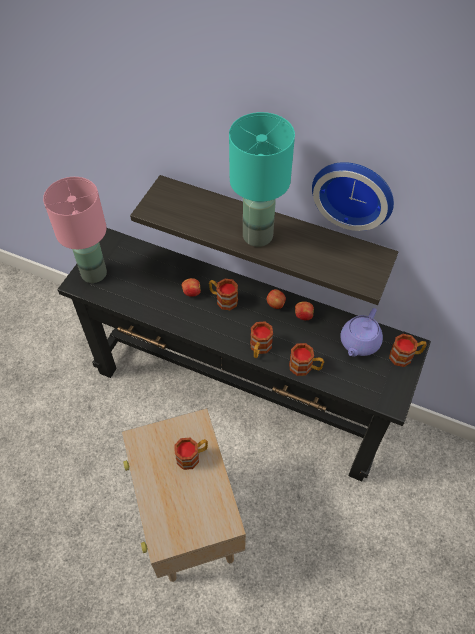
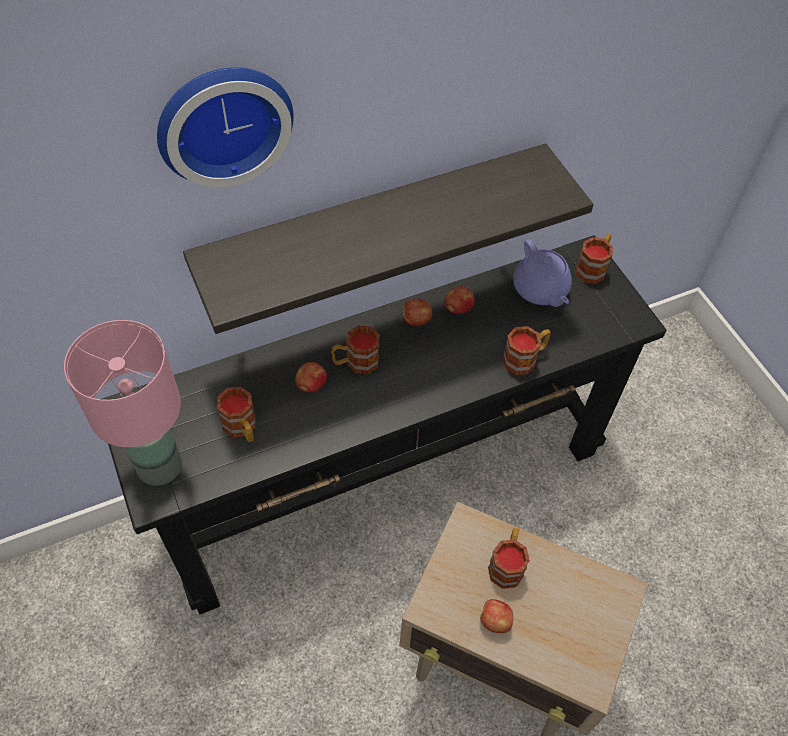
camera: 50 degrees left, 0 degrees up
turquoise table lamp [229,112,295,247] -> none
mug [250,322,273,358] -> mug moved to [217,387,256,442]
wall clock [312,162,394,231] -> wall clock moved to [157,67,294,187]
none -> apple [480,599,513,633]

